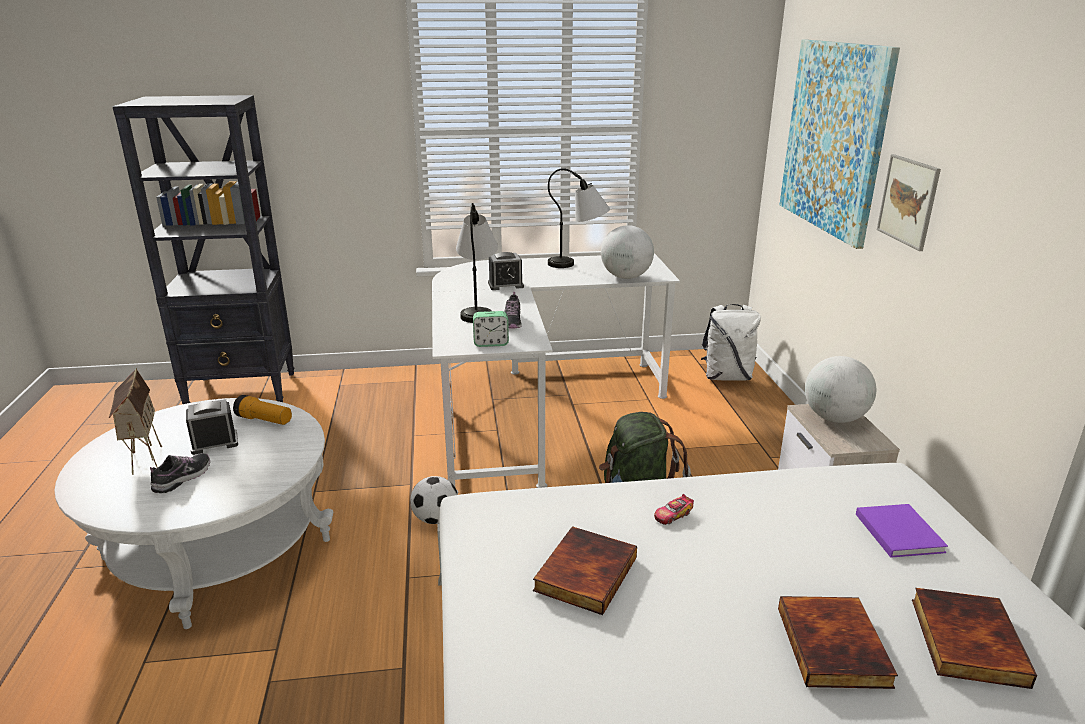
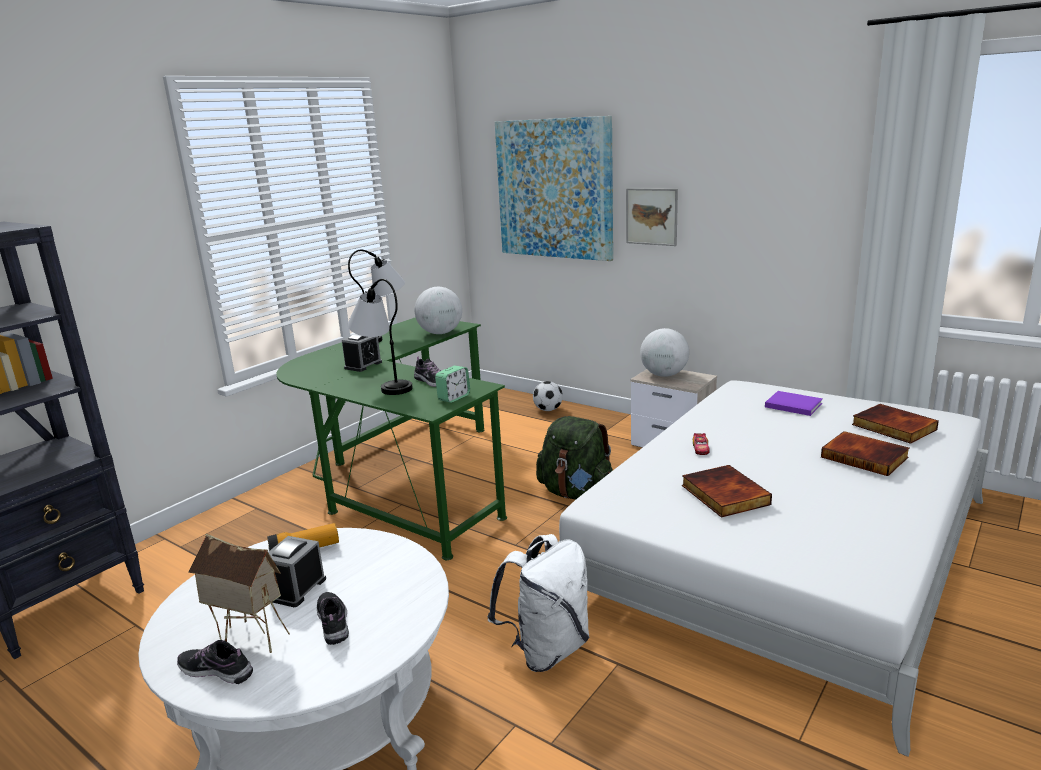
camera: 45 degrees left, 5 degrees down
football [410,476,458,524] -> football moved to [533,381,563,411]
white desk [432,253,680,493] -> green desk [276,317,507,560]
white backpack [701,304,761,381] -> white backpack moved to [487,534,590,672]
none -> shoe [177,640,253,684]

